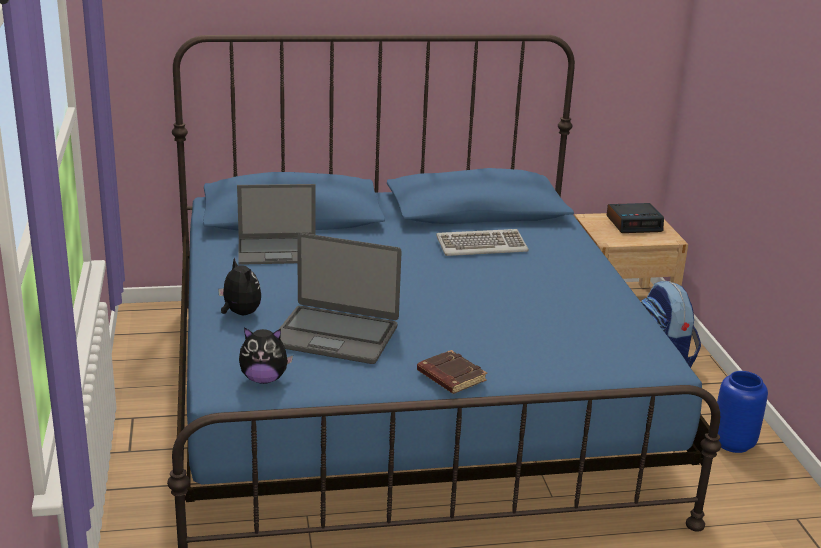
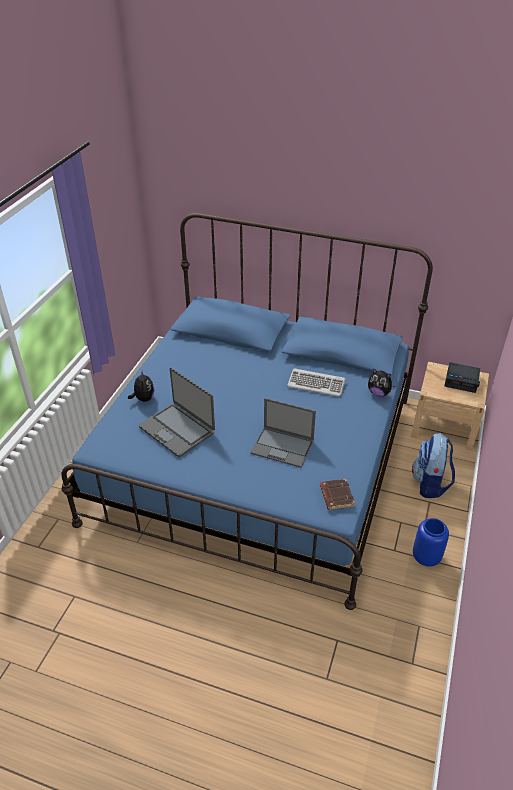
camera: 30 degrees right, 15 degrees up
laptop [237,184,316,265] -> laptop moved to [250,398,316,468]
plush toy [239,328,293,384] -> plush toy moved to [368,368,396,396]
brown book [417,350,487,394] -> brown book moved to [320,479,355,510]

